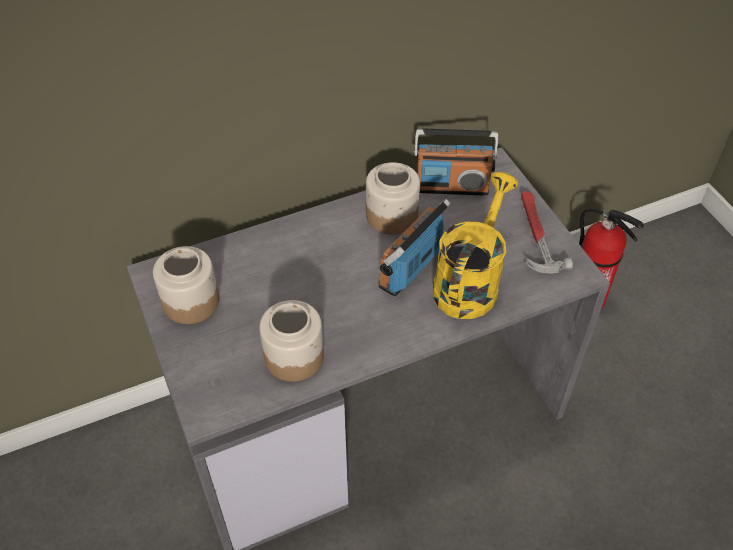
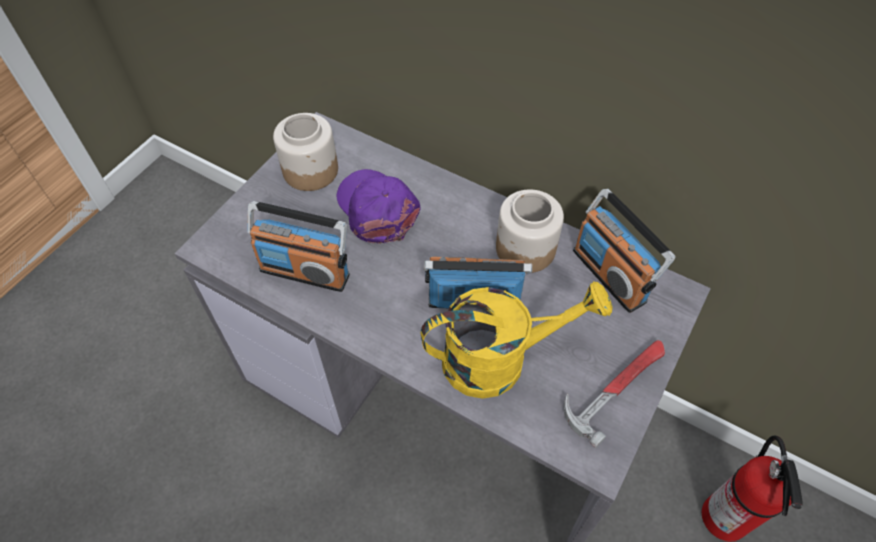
camera: 55 degrees right, 5 degrees up
jar [259,300,324,382] -> radio [247,201,350,292]
none -> purple cap [337,169,421,244]

